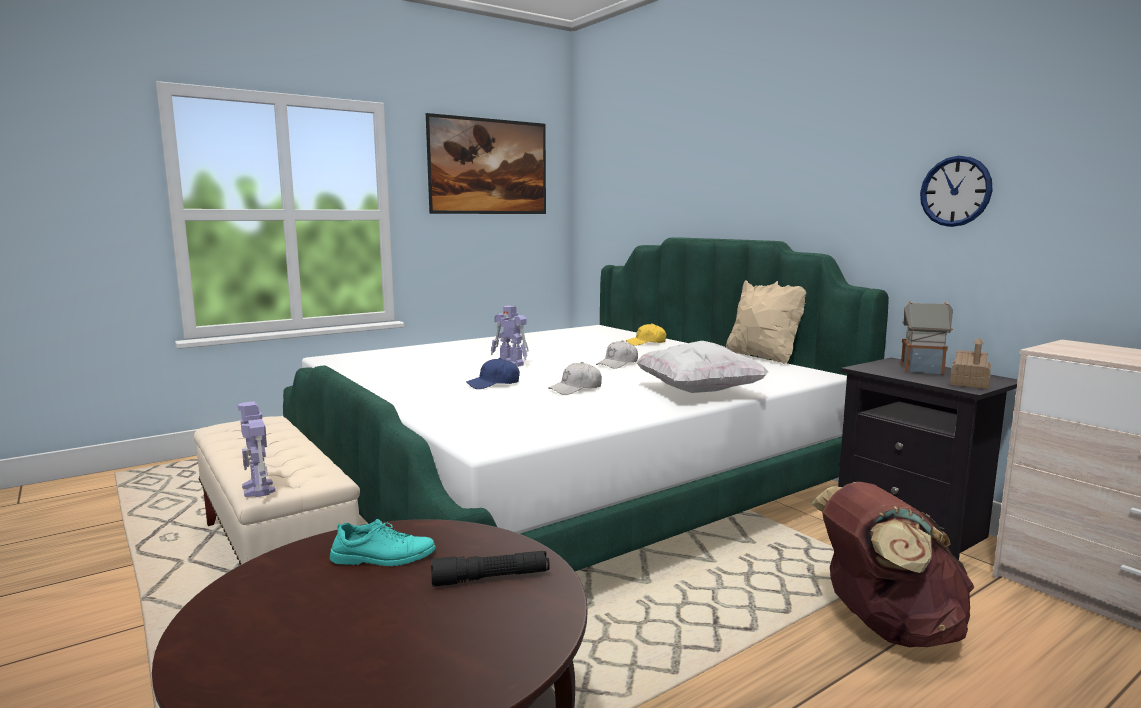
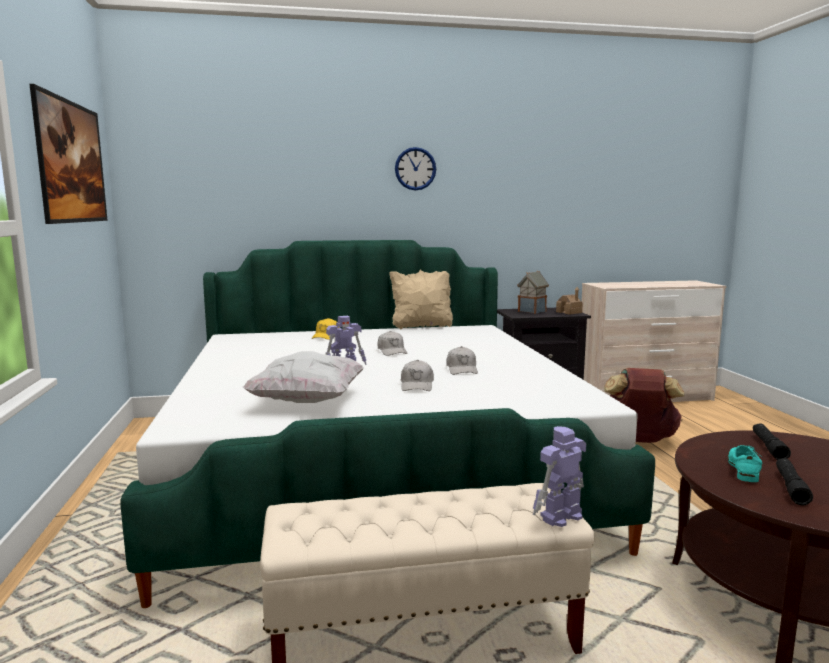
camera: 65 degrees left, 0 degrees up
toy robot [238,401,275,497] -> toy robot turned 150 degrees clockwise [533,426,586,527]
blue cap [466,358,520,389] -> white cap [401,360,434,391]
white pillow [636,341,770,393] -> white pillow moved to [243,351,364,403]
wall clock [920,156,993,227] -> wall clock moved to [395,147,436,191]
none -> black flashlight [776,458,813,505]

